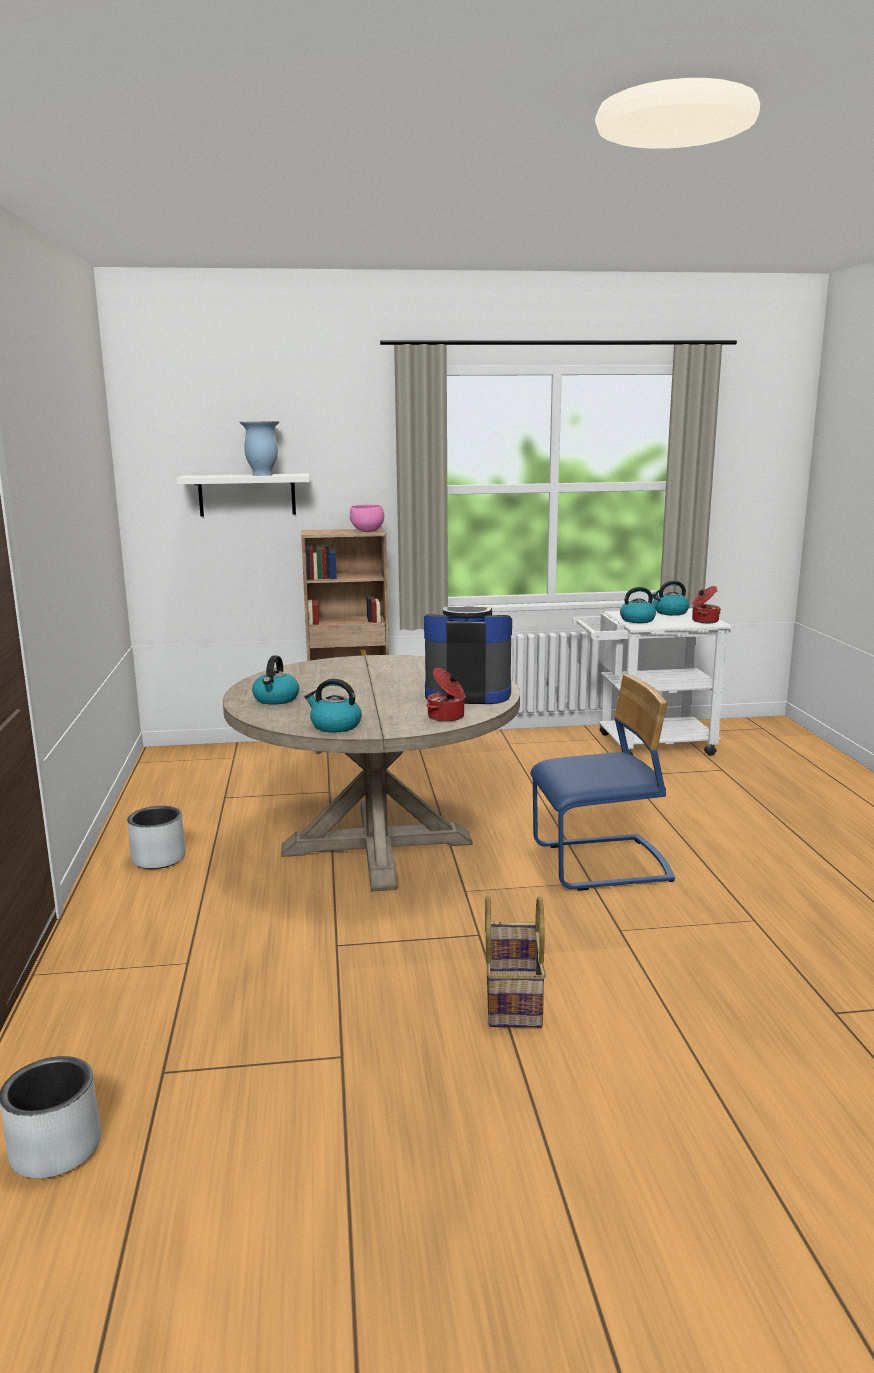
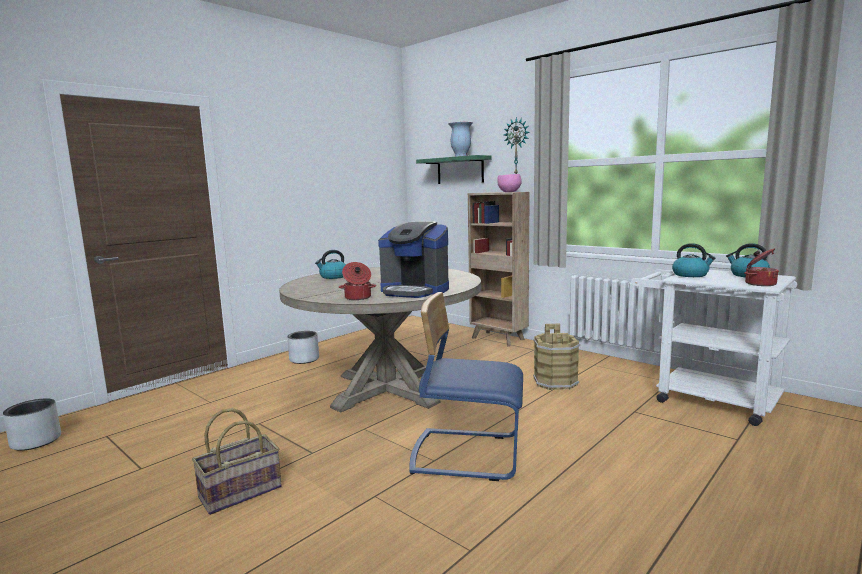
camera: 50 degrees right, 5 degrees down
white shelf [177,473,309,517] -> green shelf [416,155,491,184]
kettle [304,679,362,733] -> none
coffee machine [424,606,512,704] -> coffee machine turned 150 degrees clockwise [378,221,449,298]
blue chair [530,674,675,891] -> blue chair turned 150 degrees clockwise [409,292,523,481]
none -> wall clock [504,117,530,174]
none -> brown bucket [533,324,580,390]

